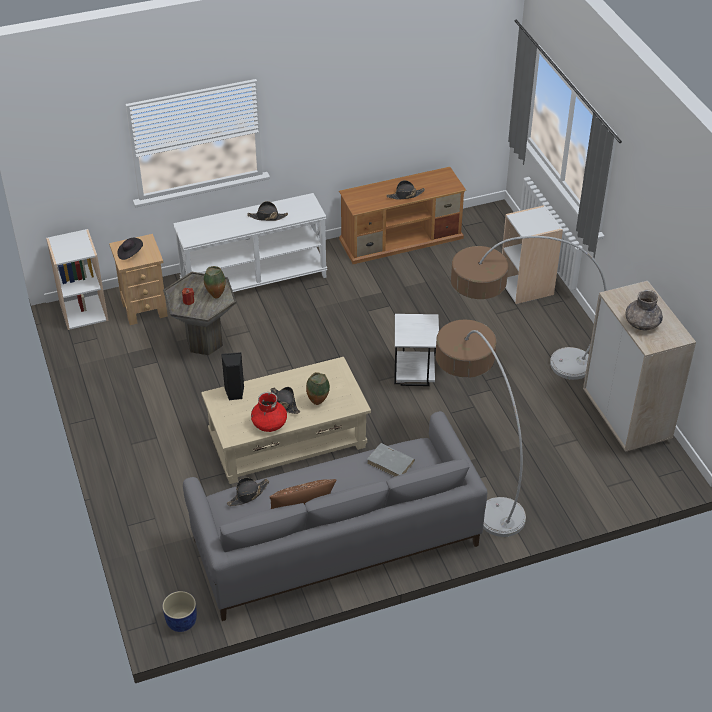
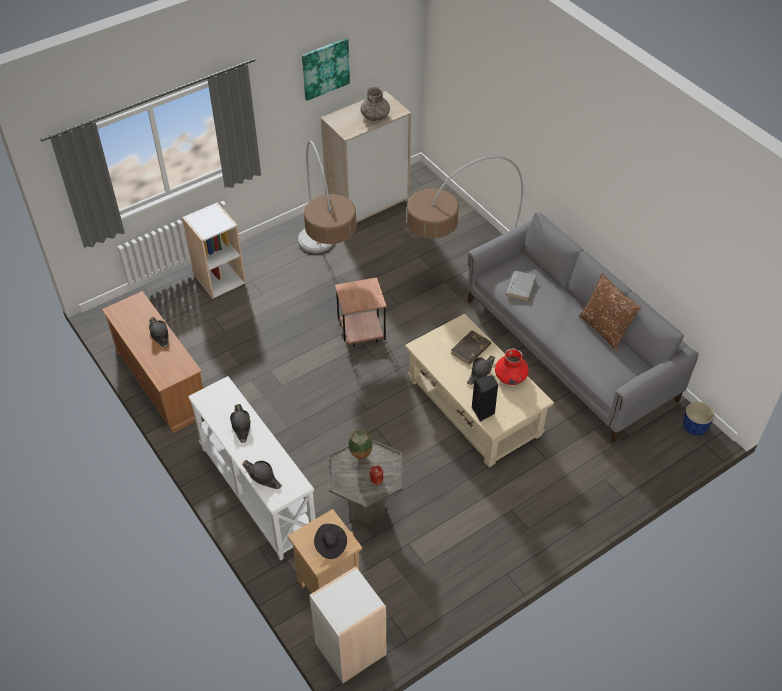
camera: 105 degrees left, 5 degrees up
black hat [227,478,269,506] -> black hat moved to [242,460,282,489]
vase [306,372,330,405] -> brown book [451,330,491,365]
white side table [394,314,439,386] -> brown side table [335,277,387,347]
none -> picture [302,38,350,101]

